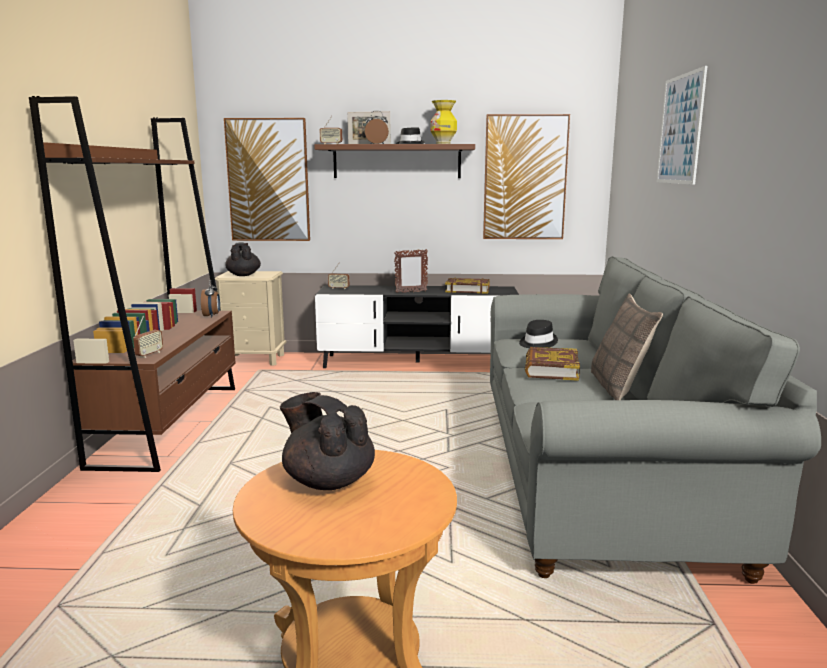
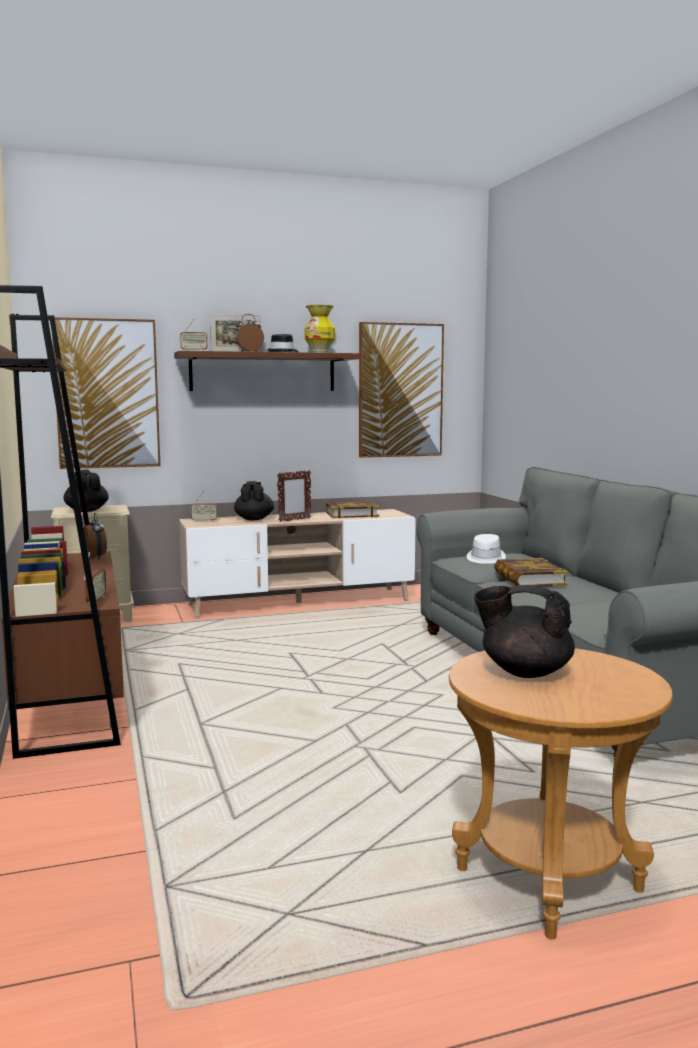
camera: 20 degrees left, 5 degrees down
black tv stand [315,285,519,368] -> beige tv stand [179,509,416,619]
black hat [519,320,558,348] -> white hat [466,534,506,564]
pillow [591,294,663,400] -> none
picture [657,66,707,185] -> none
none -> black teapot [234,481,274,520]

